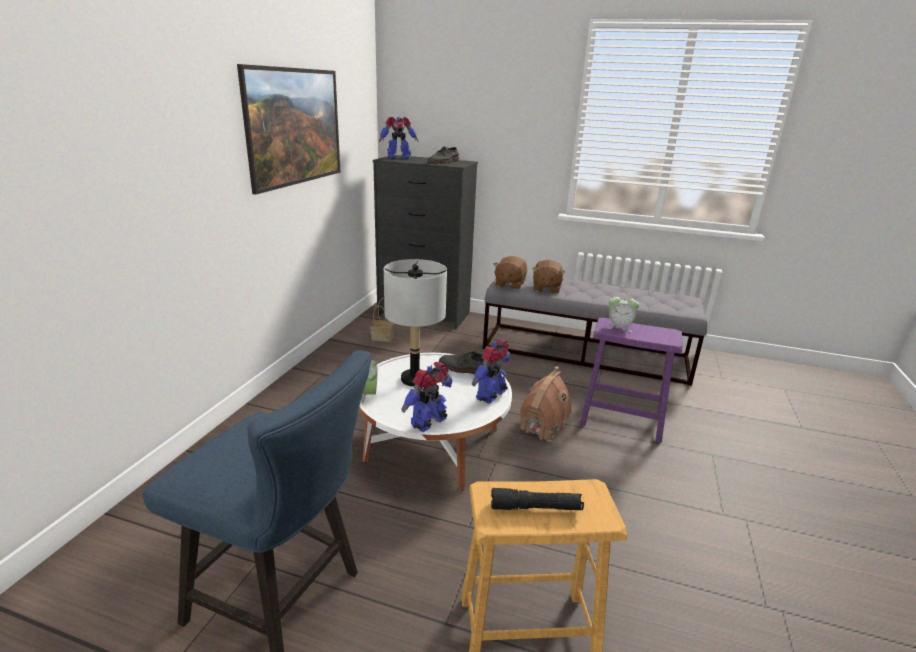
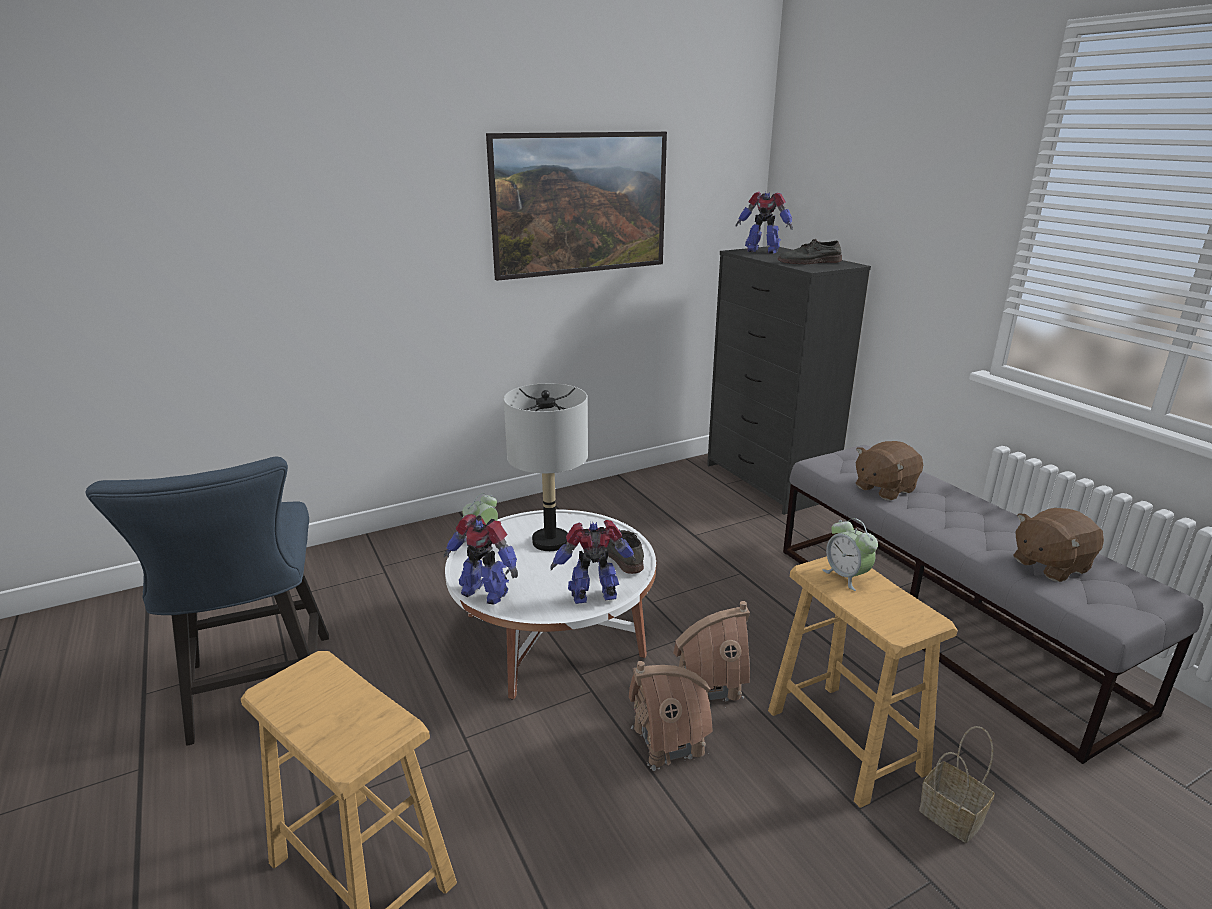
camera: 45 degrees right, 0 degrees up
basket [370,298,394,342] -> basket moved to [919,726,995,843]
toy robot [402,362,453,432] -> toy robot turned 150 degrees counterclockwise [443,514,518,605]
black flashlight [491,488,584,510] -> none
brown plush toy [494,256,527,290] -> brown plush toy moved to [1013,508,1104,582]
purple stool [580,318,683,443] -> brown stool [768,556,958,808]
none -> toy house [629,661,713,771]

